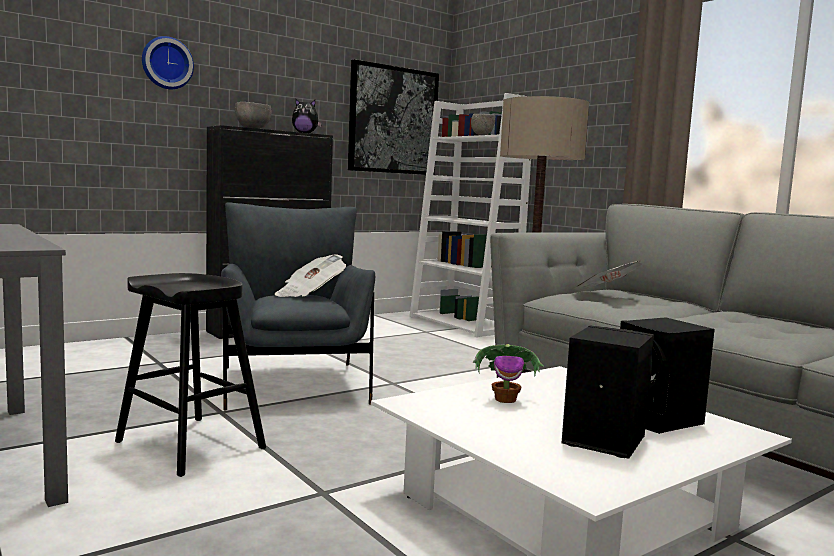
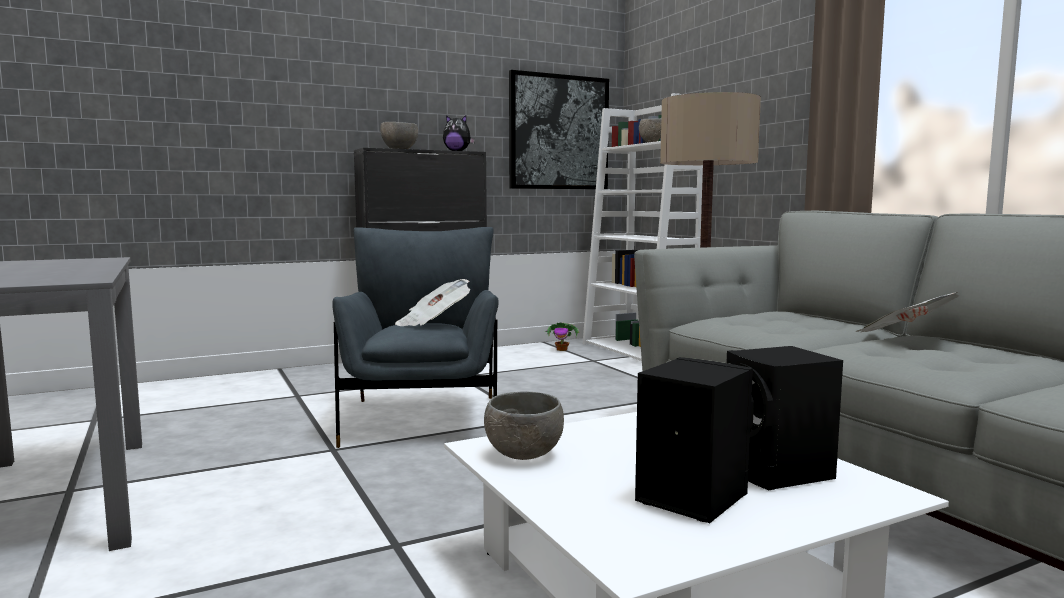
camera: 10 degrees right, 0 degrees up
black stool [115,273,266,477] -> none
wall clock [142,36,194,89] -> none
potted plant [473,344,544,403] -> potted plant moved to [545,322,579,351]
newspaper [572,261,642,290] -> newspaper moved to [856,292,959,332]
none -> grey bowl [484,391,564,460]

